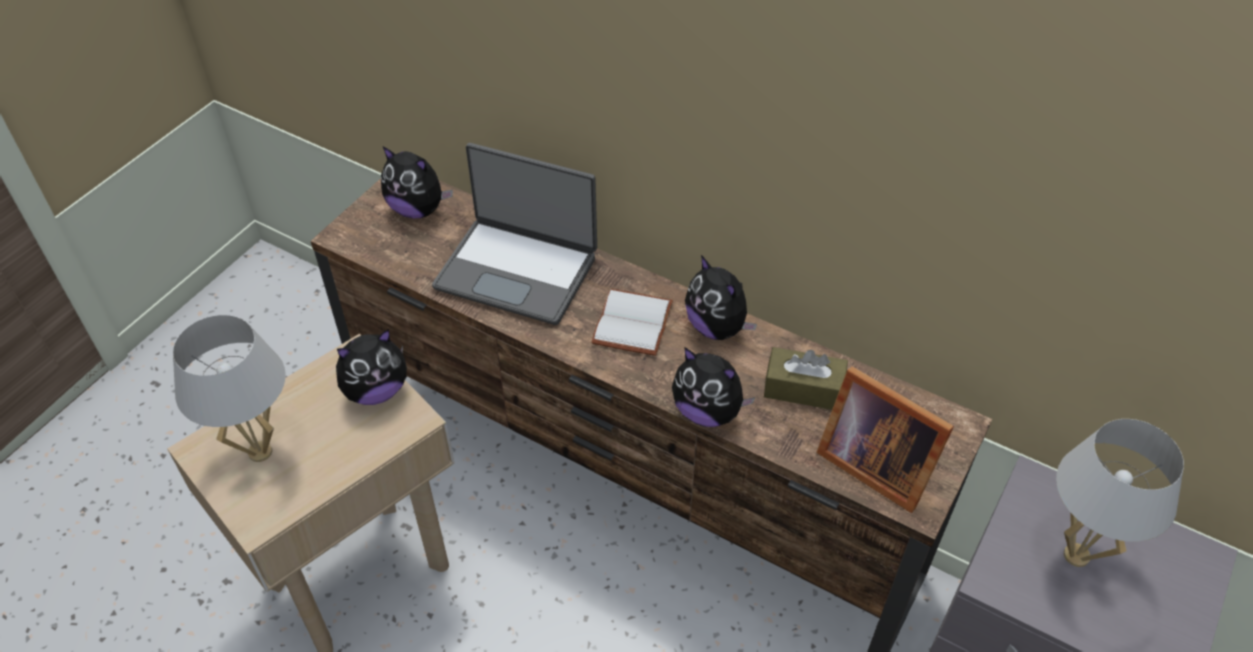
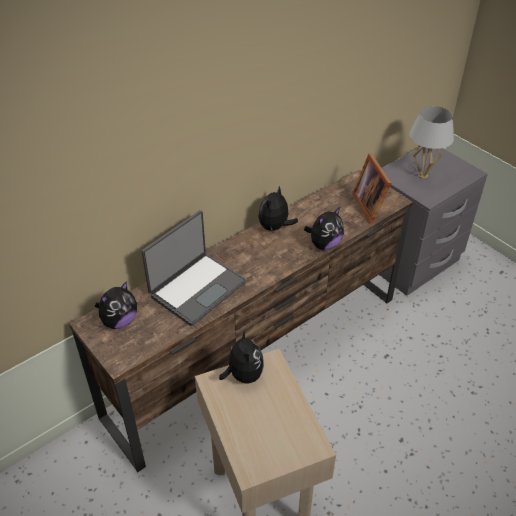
camera: 70 degrees left, 5 degrees down
white table lamp [173,315,286,462] -> none
white book [591,289,673,356] -> none
plush toy [685,255,757,340] -> plush toy turned 135 degrees clockwise [259,186,298,232]
brown tissue box [764,347,848,410] -> none
picture frame [816,366,954,513] -> picture frame turned 105 degrees clockwise [352,154,392,224]

